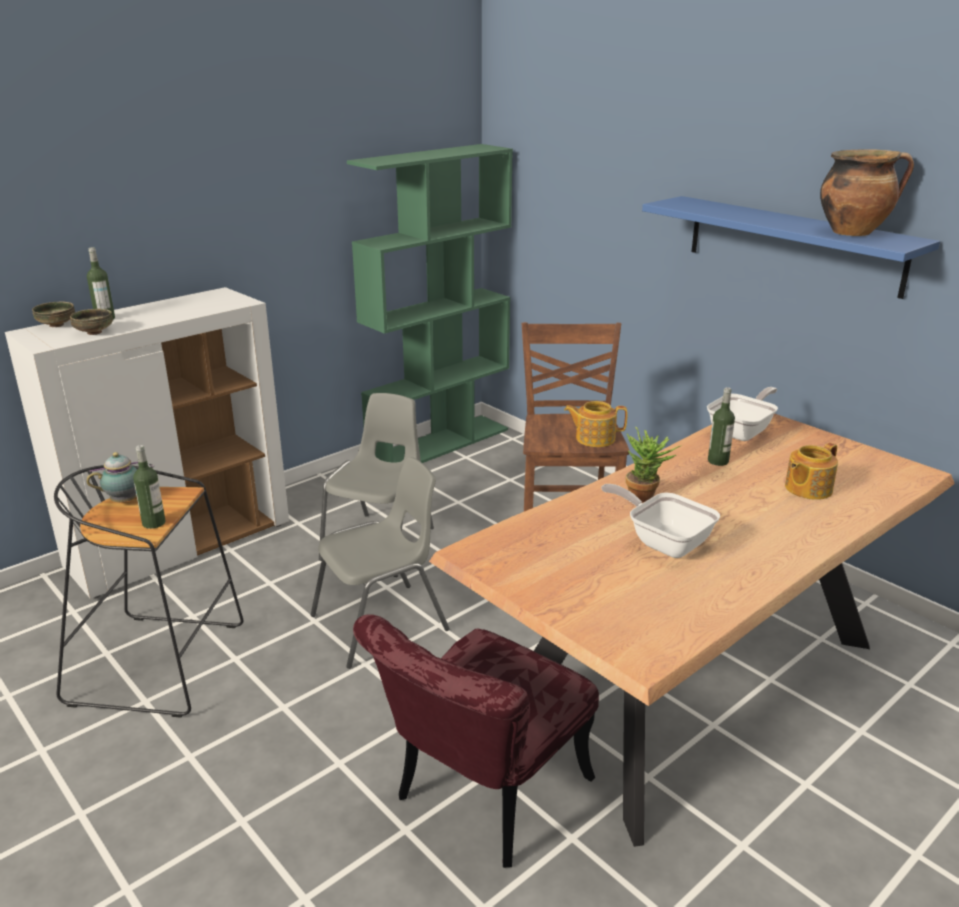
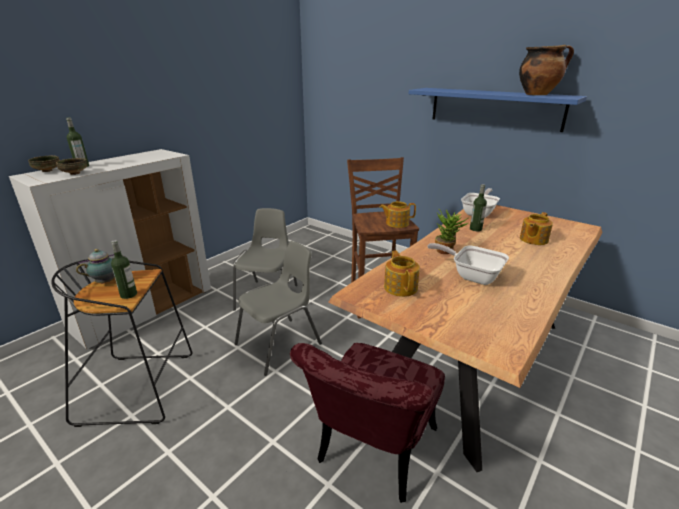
camera: 10 degrees left, 0 degrees up
green bookcase [347,144,513,463] -> none
none -> teapot [384,251,420,297]

